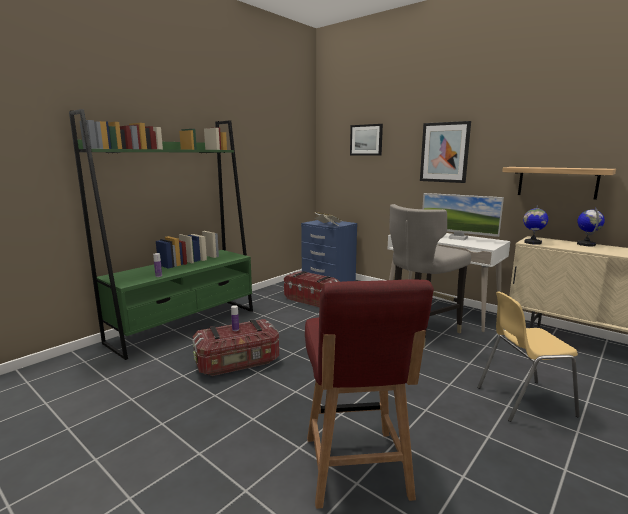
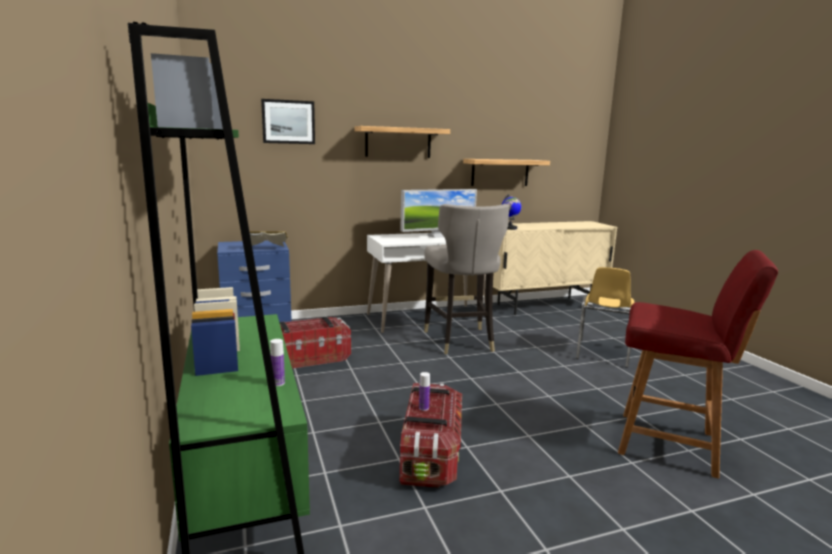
camera: 60 degrees left, 0 degrees up
picture [420,121,471,183] -> shelf [355,126,450,158]
globe [577,207,605,246] -> none

